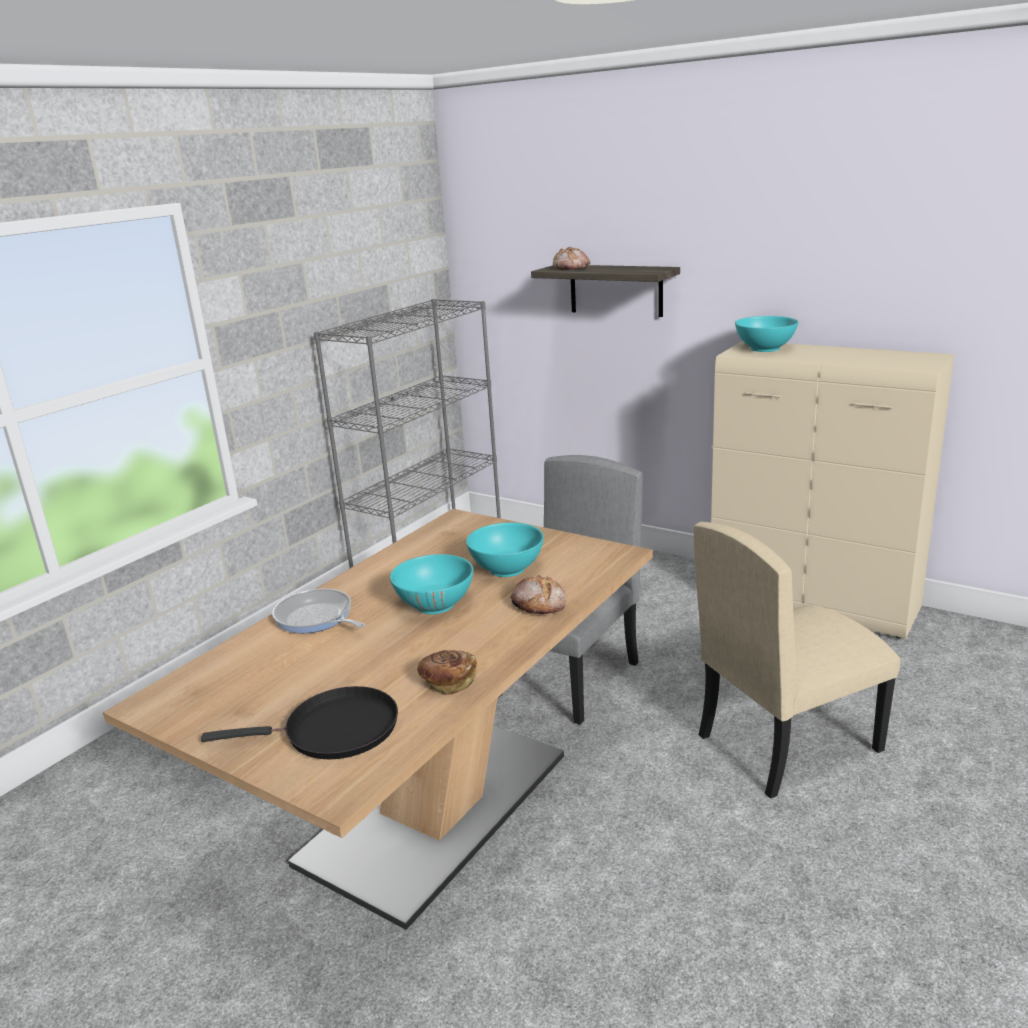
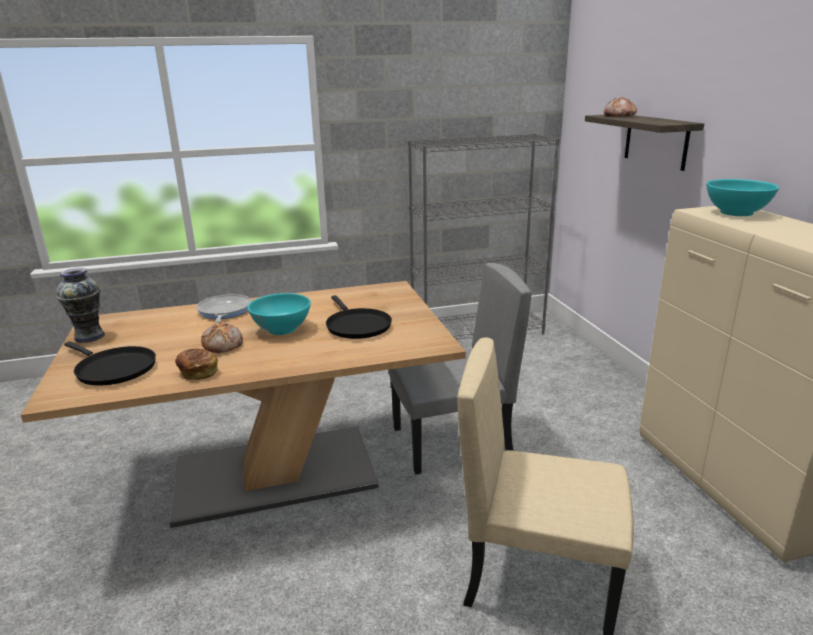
camera: 40 degrees right, 0 degrees up
turquoise bowl [466,522,544,577] -> black frying pan [326,295,392,339]
bread [510,575,566,614] -> bread moved to [201,323,243,353]
none -> vase [56,268,105,343]

